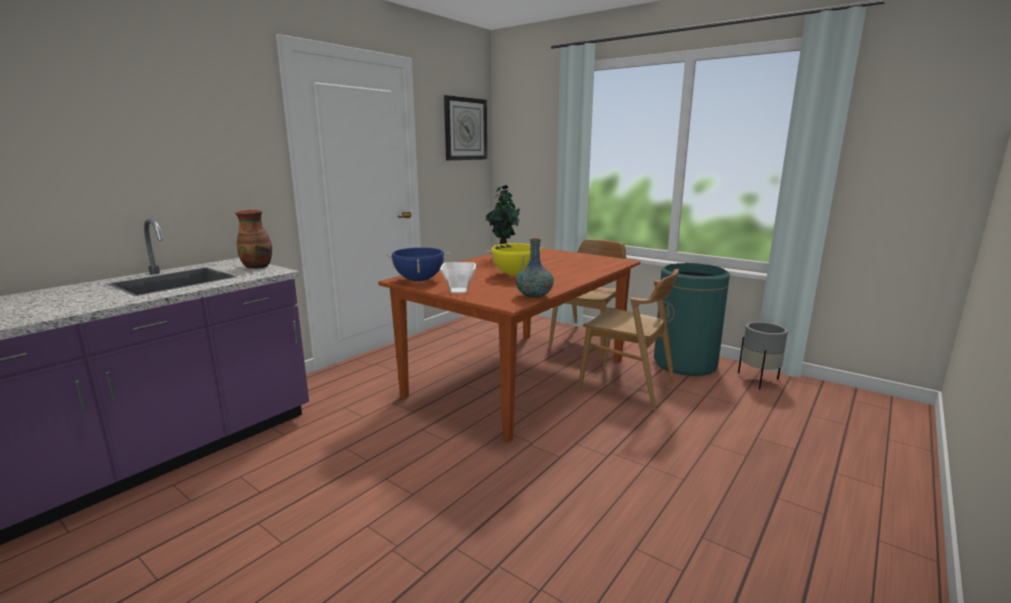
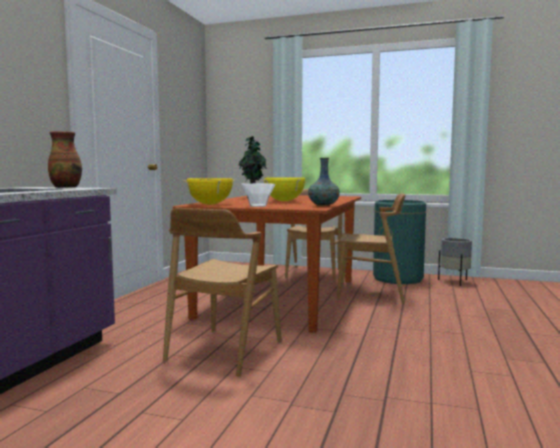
camera: 20 degrees left, 10 degrees down
blue cooking pot [385,247,450,281] -> yellow cooking pot [182,178,236,205]
wall clock [444,95,487,160] -> none
none -> brown chair [163,208,282,377]

